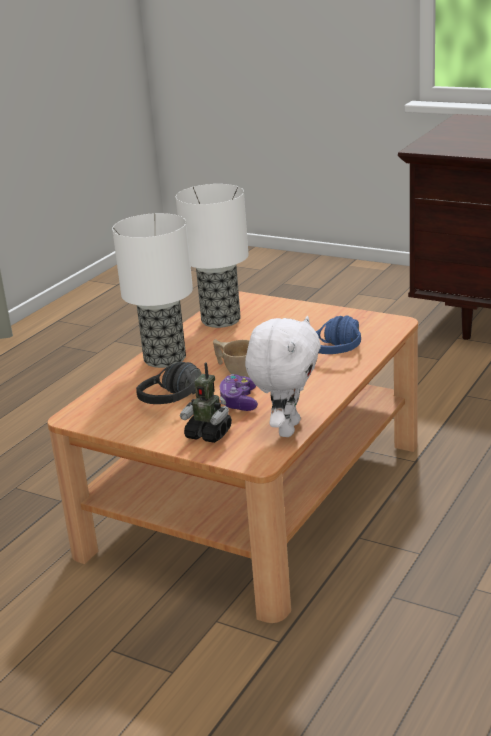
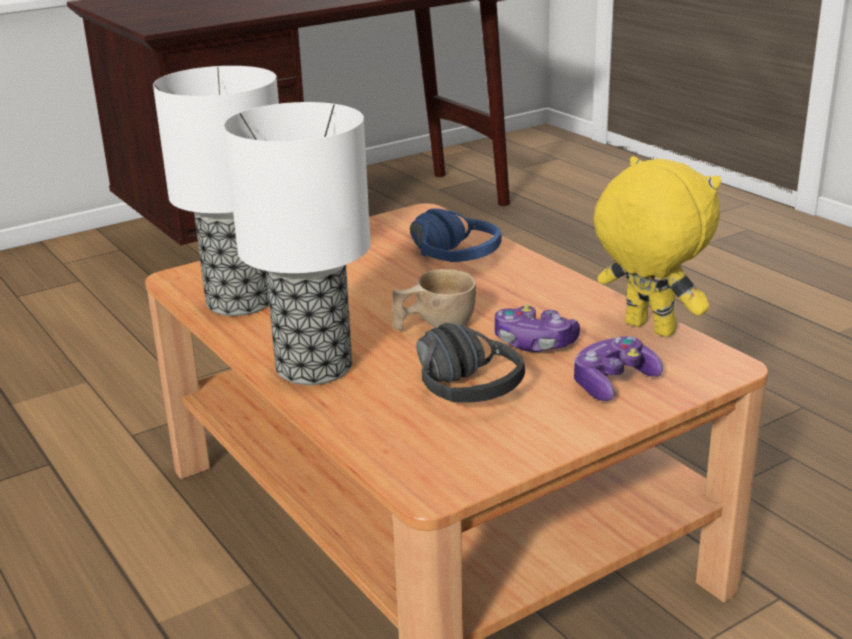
camera: 65 degrees left, 0 degrees up
toy robot [180,362,232,443] -> game controller [574,336,663,401]
white plush toy [245,316,321,437] -> yellow plush toy [593,156,721,337]

